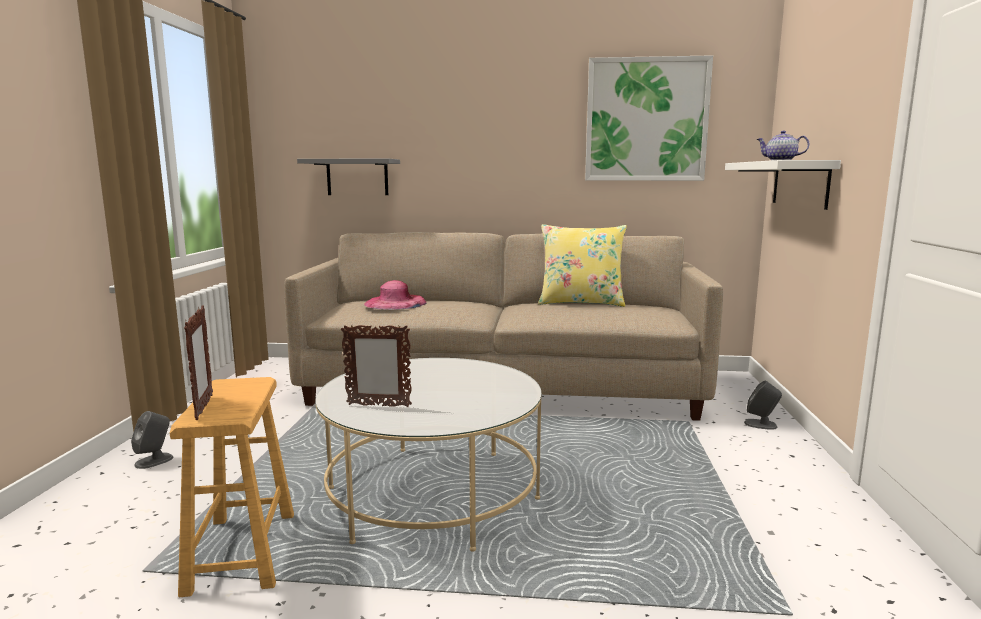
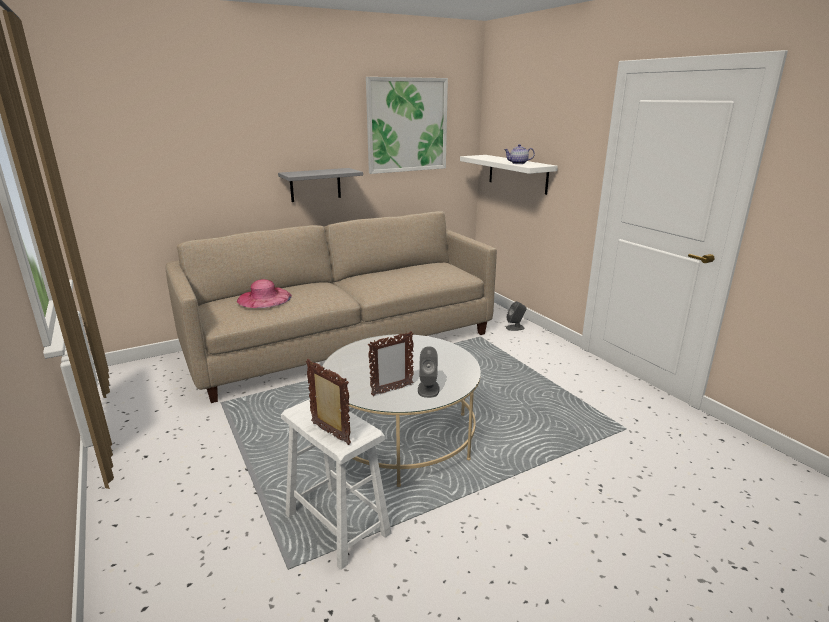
camera: 35 degrees left, 10 degrees up
grey speaker [131,411,173,469] -> grey speaker moved to [418,346,440,398]
brown stool [170,377,294,597] -> white stool [281,399,391,570]
grey shelf [297,159,400,195] -> grey shelf moved to [278,168,363,202]
yellow pillow [538,224,627,307] -> none

